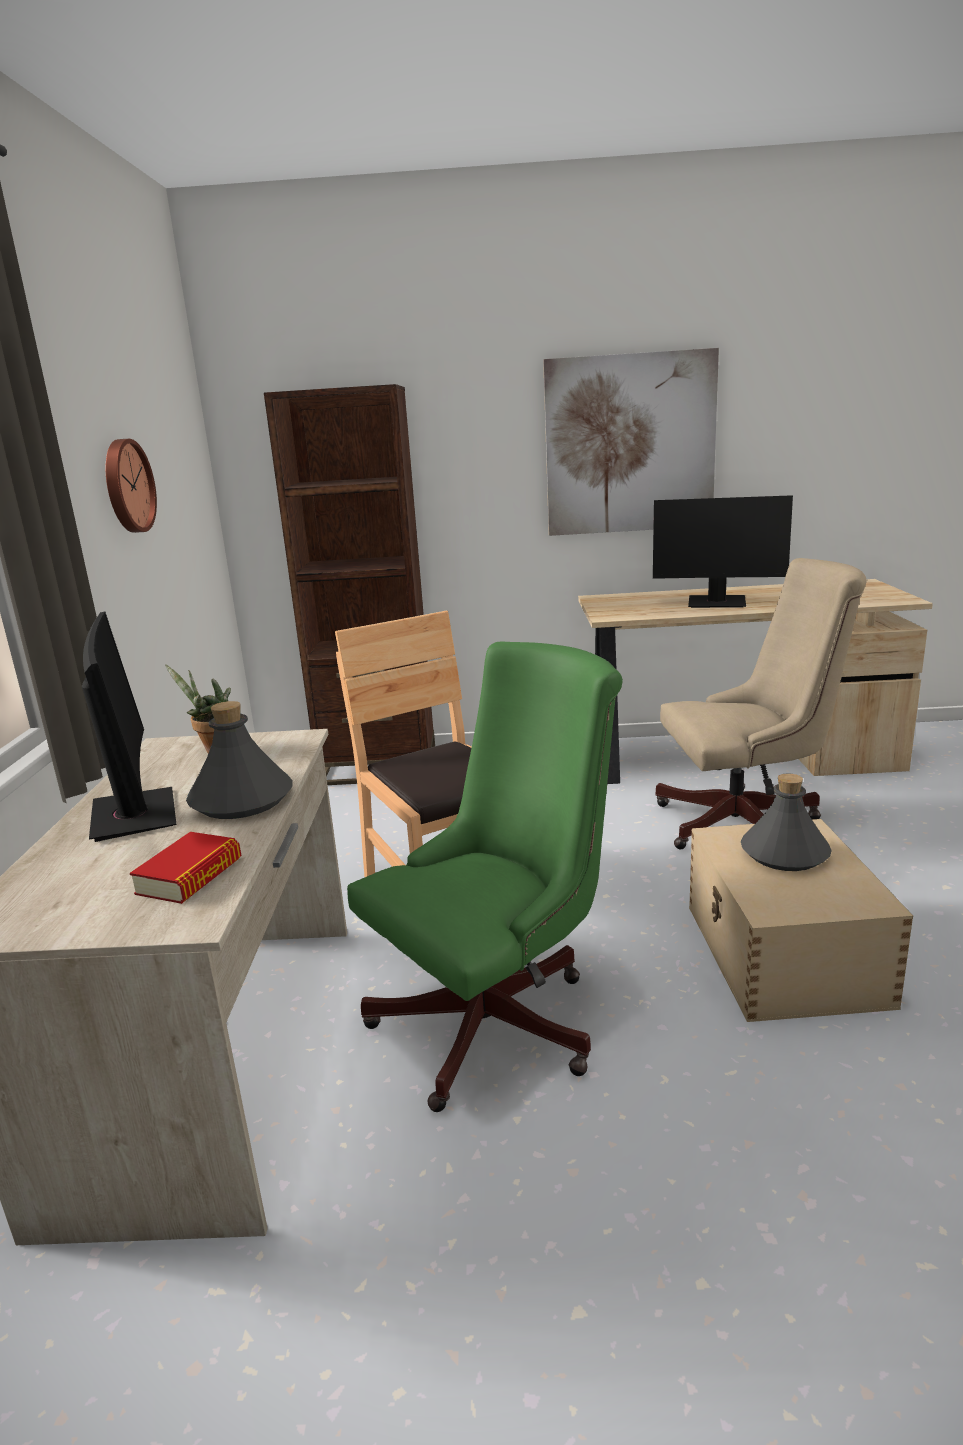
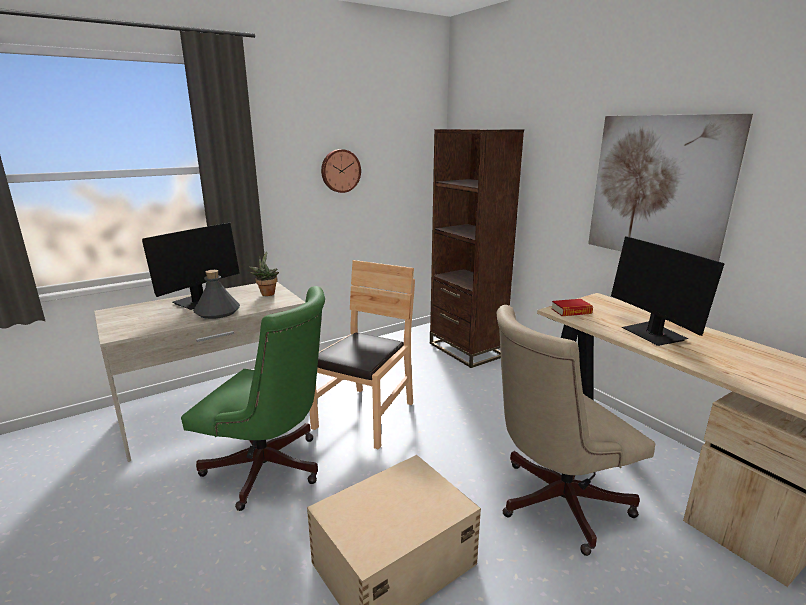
camera: 55 degrees right, 0 degrees up
book [130,832,241,904] -> book moved to [551,299,593,316]
beige office chair [656,558,867,849] -> beige office chair turned 105 degrees clockwise [496,305,655,556]
grey bottle [741,774,832,871] -> none

